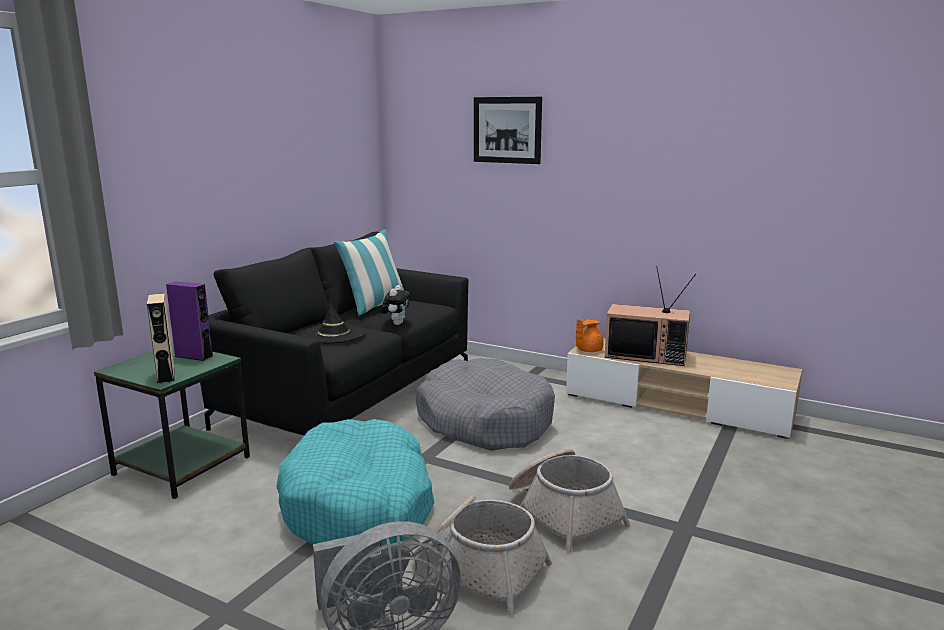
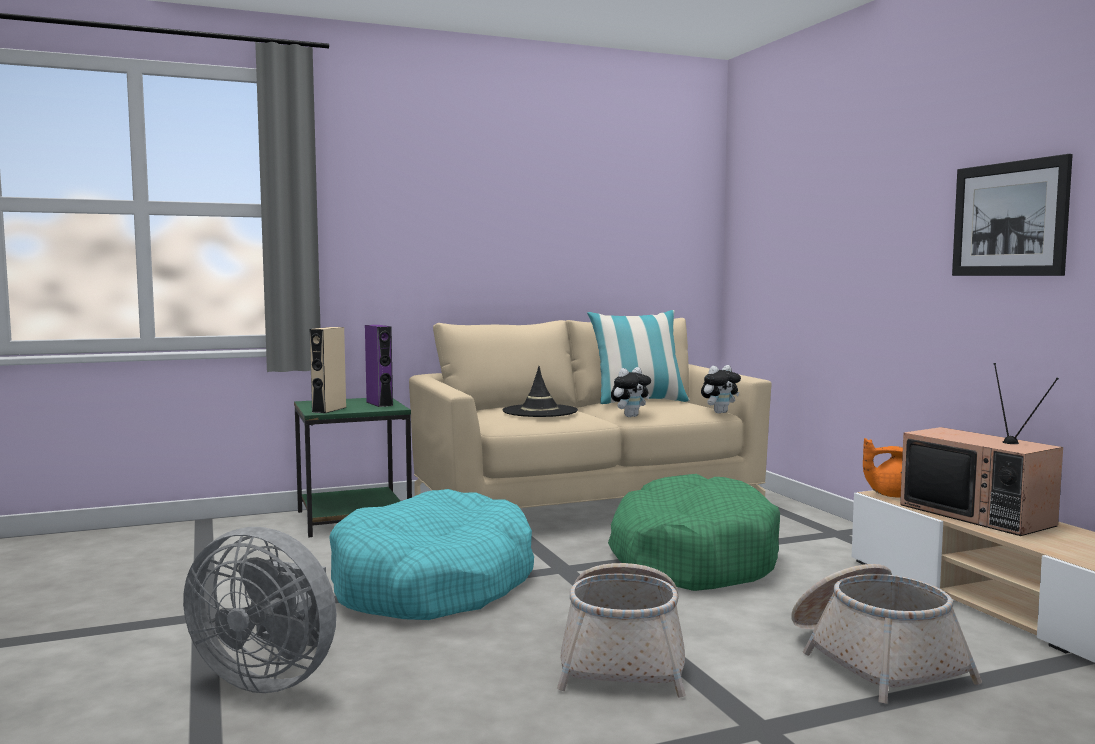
camera: 40 degrees right, 10 degrees down
black sofa [200,232,468,436] -> beige sofa [409,318,771,508]
basket [412,495,552,616] -> basket moved to [791,564,982,704]
grey dog bed [416,358,555,451] -> green dog bed [608,474,780,591]
picture [474,97,542,164] -> picture moved to [952,154,1073,276]
none -> plush toy [701,365,741,413]

